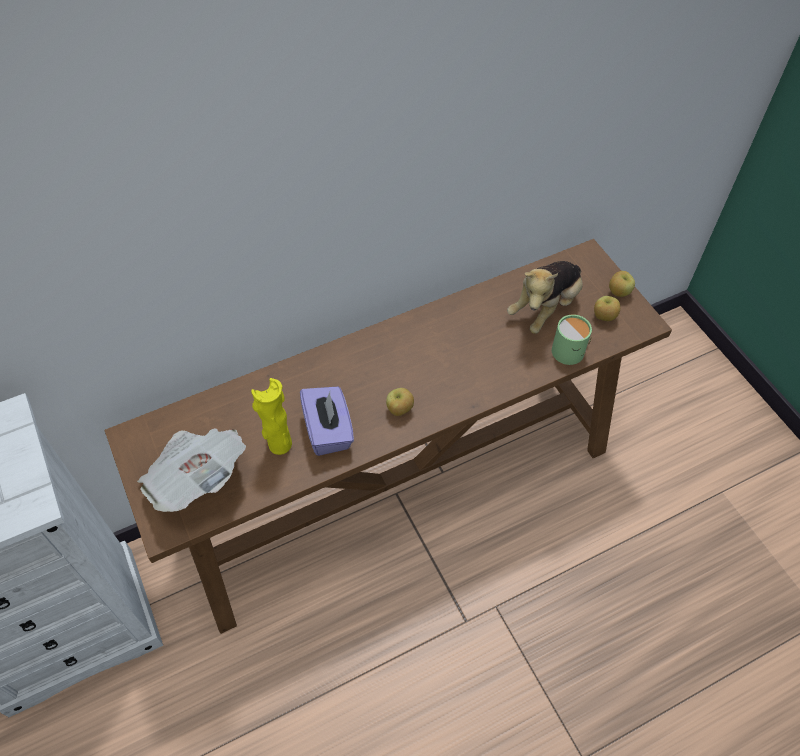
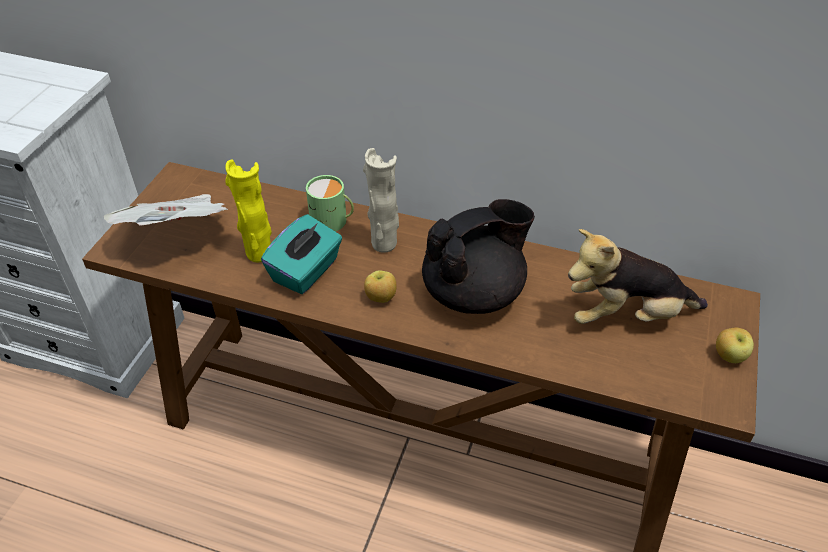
camera: 45 degrees right, 10 degrees down
purple tissue box [300,387,354,456] -> turquoise tissue box [261,214,343,294]
green mug [552,314,592,365] -> green mug moved to [306,175,354,232]
apple [594,296,620,321] -> none
none -> beige vase [363,148,399,253]
none -> black teapot [422,199,535,314]

